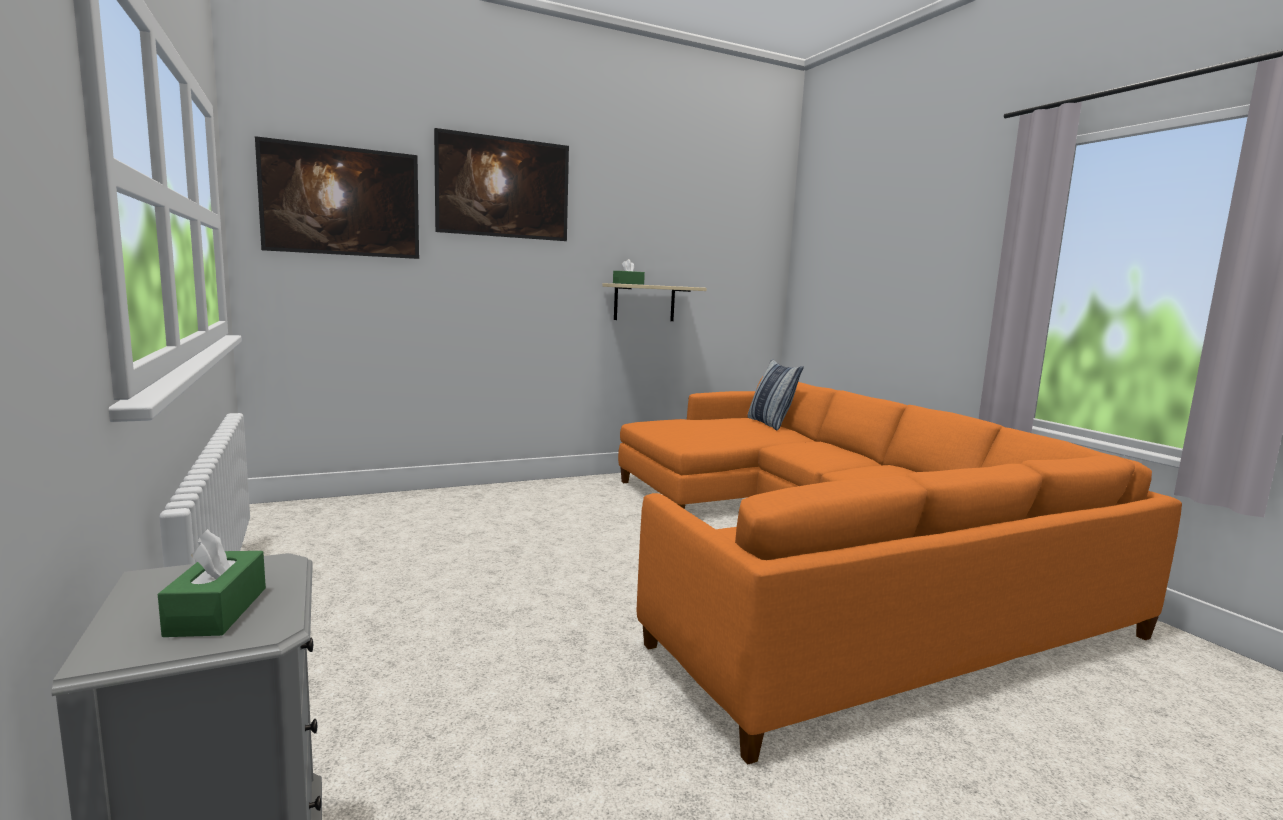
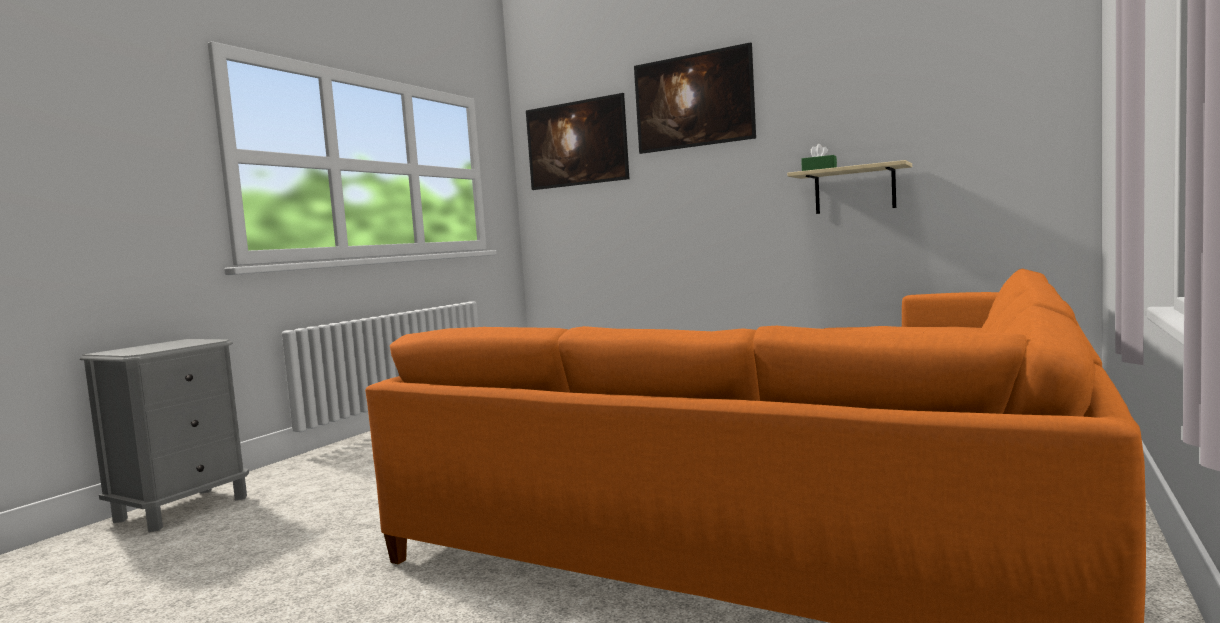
camera: 55 degrees right, 5 degrees down
green tissue box [158,529,266,637] -> none
pillow [748,359,804,431] -> none

